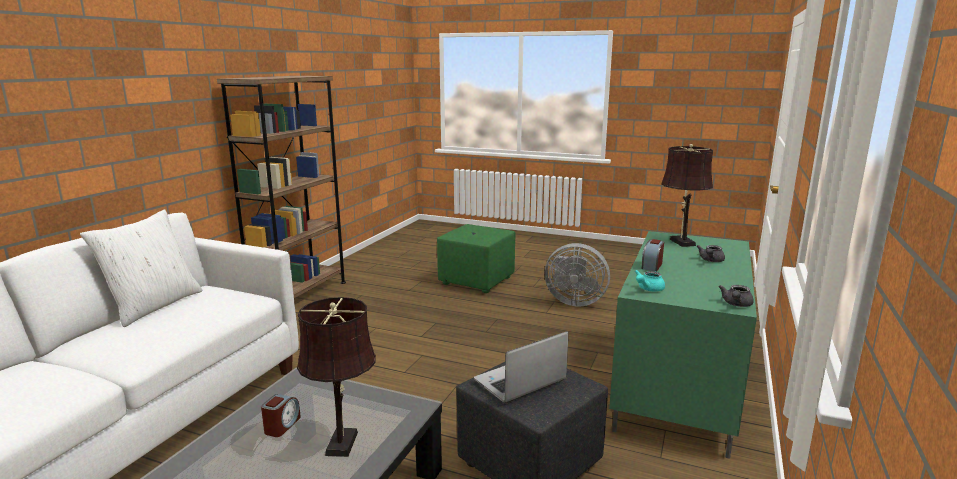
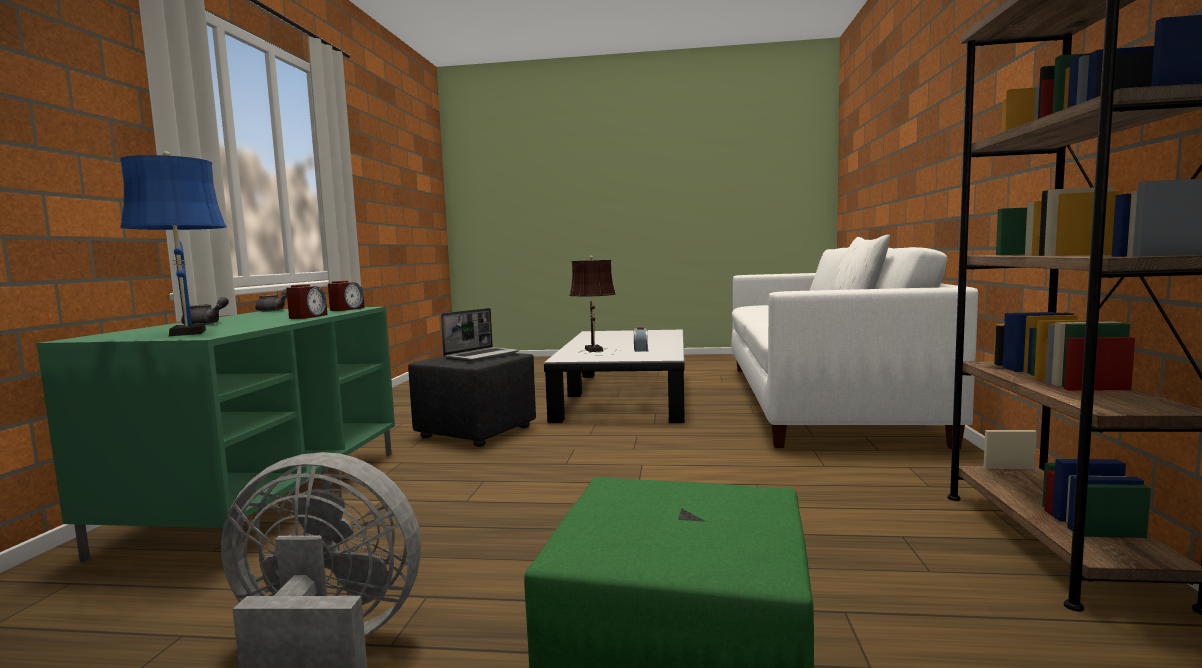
camera: 165 degrees right, 10 degrees down
turquoise teapot [635,270,665,291] -> alarm clock [328,281,365,311]
brown table lamp [661,144,713,247] -> blue table lamp [120,151,226,336]

